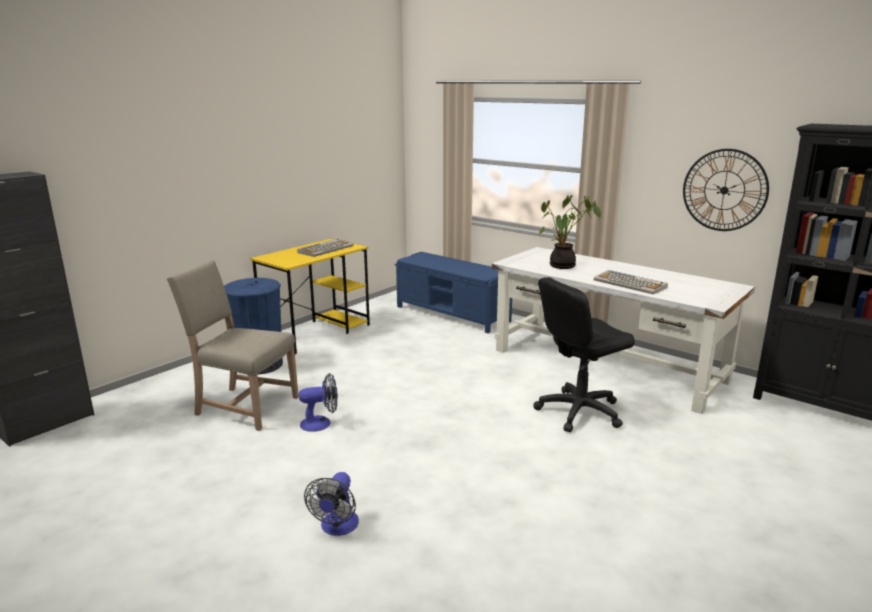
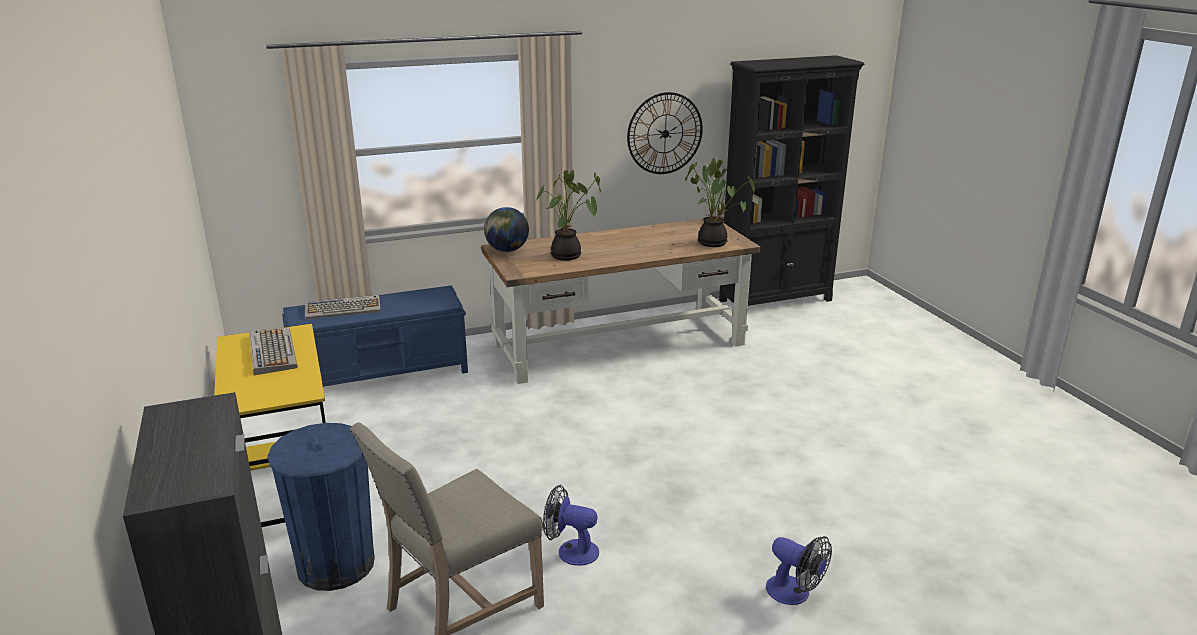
camera: 60 degrees left, 5 degrees up
fan [299,373,338,432] -> fan turned 90 degrees counterclockwise [543,485,599,566]
white desk [492,247,755,414] -> brown desk [481,219,760,384]
black office chair [534,277,635,432] -> none
keyboard [594,270,668,294] -> keyboard moved to [305,295,381,320]
none -> globe [484,207,529,252]
none -> potted plant [685,158,755,247]

